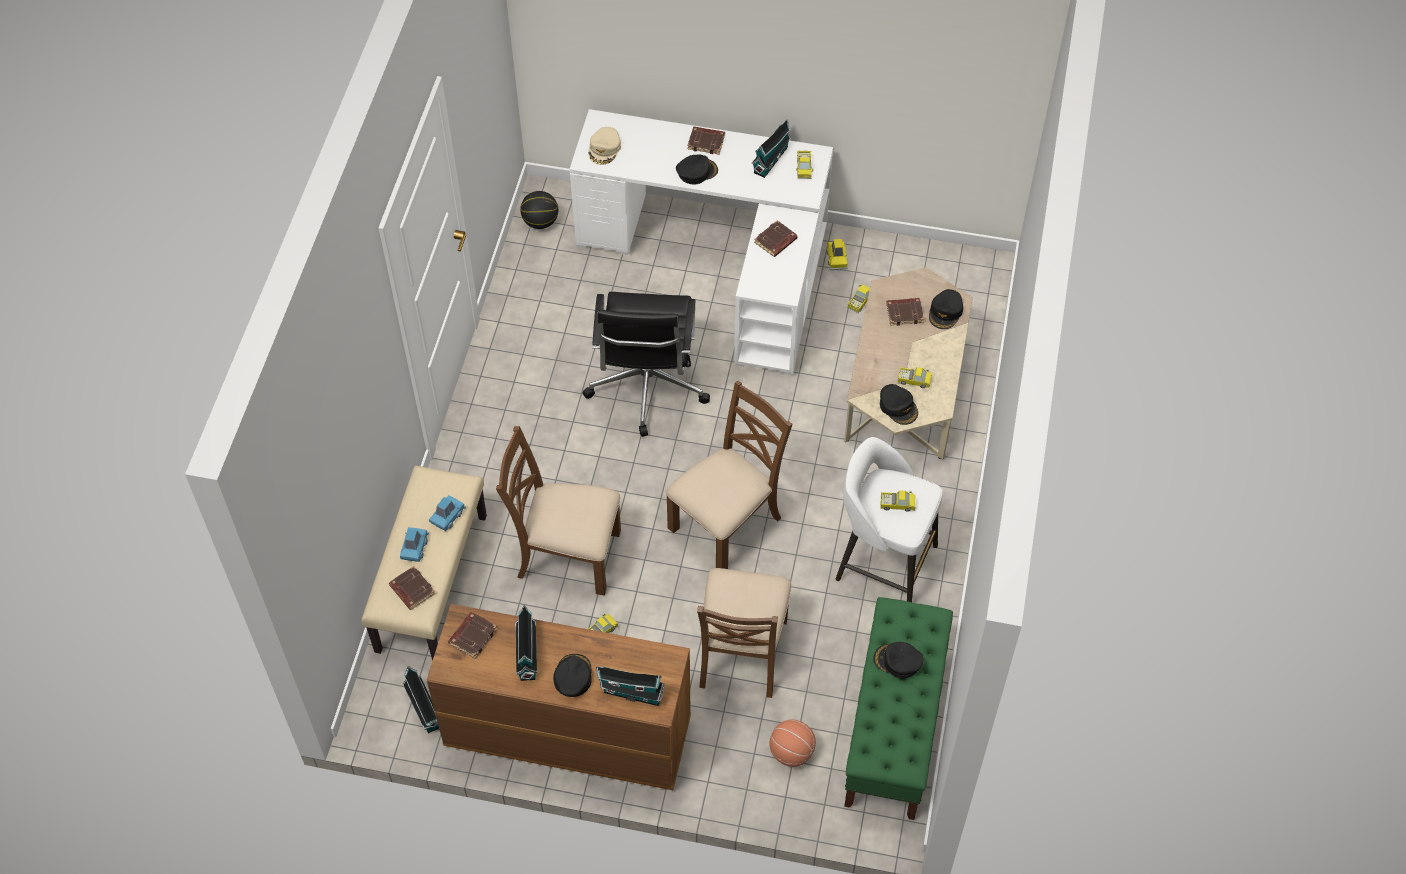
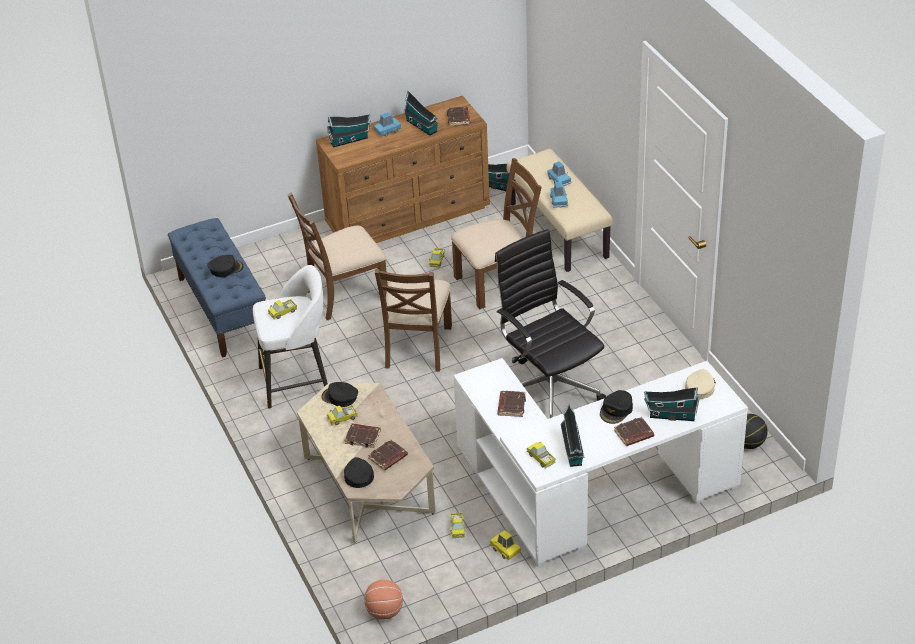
camera: 145 degrees right, 15 degrees down
brown book [389,566,436,610] -> brown book moved to [345,423,381,448]
black cap [553,654,592,697] -> blue toy car [374,112,402,136]
beige cap [588,127,621,165] -> beige cap turned 45 degrees clockwise [685,369,716,399]
brown chair [697,568,791,698] -> brown chair turned 90 degrees counterclockwise [288,193,388,320]
basketball [769,720,816,767] -> basketball moved to [364,580,403,620]
green bench [844,597,953,820] -> blue bench [168,218,266,358]
none -> toy house [644,387,700,421]

